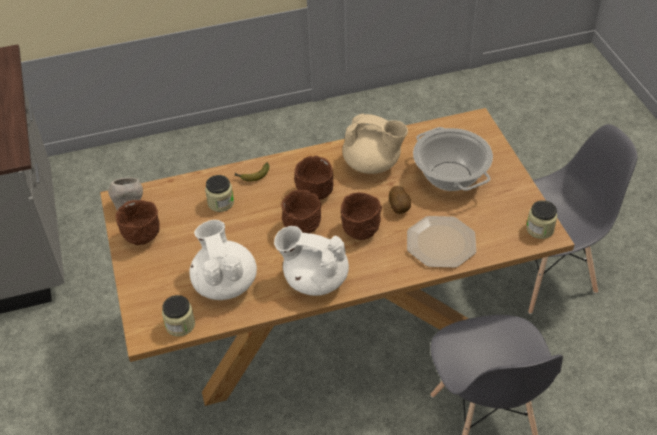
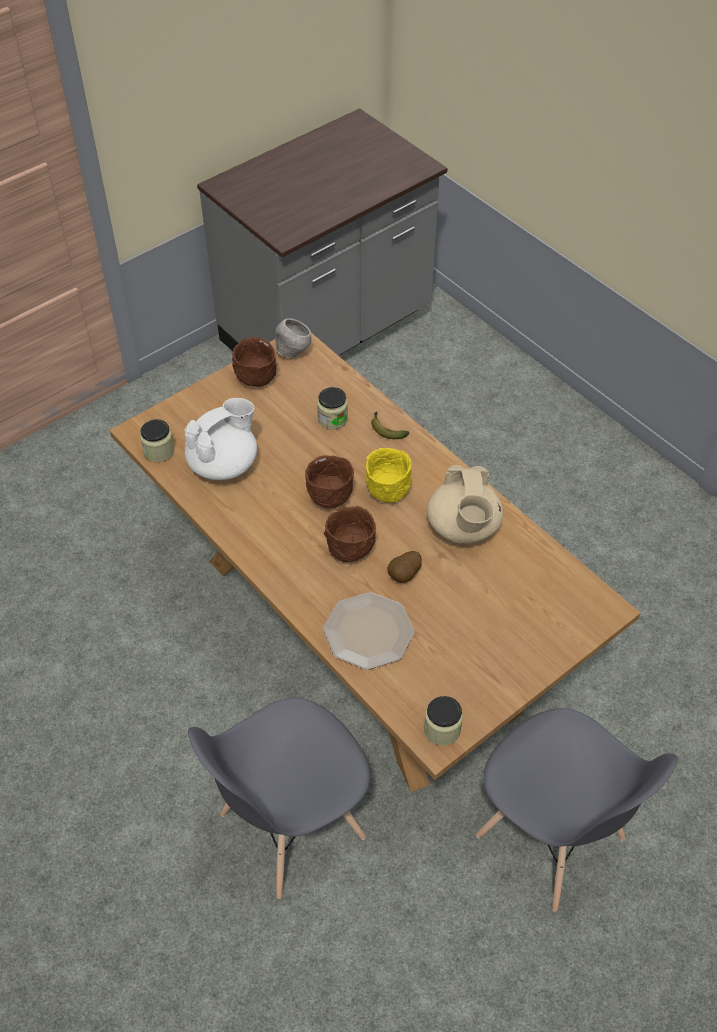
camera: 65 degrees right, 5 degrees up
white teapot [274,226,349,296] -> none
brown bowl [294,156,334,200] -> yellow bowl [366,448,412,503]
cooking pot [413,127,493,191] -> none

